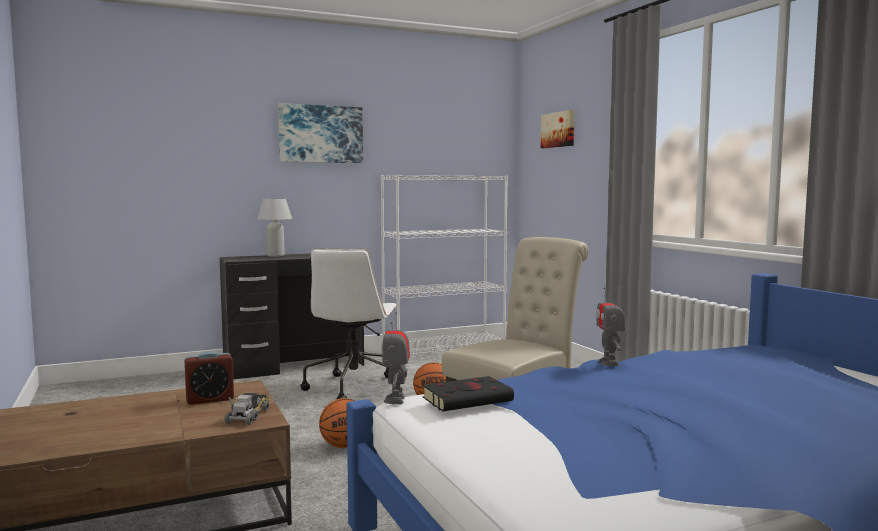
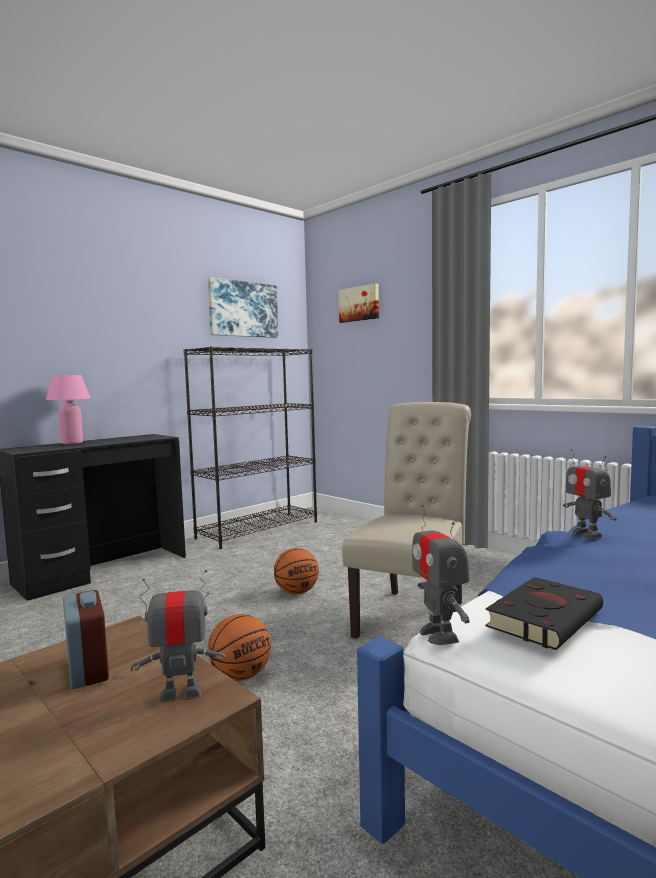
camera: 20 degrees left, 0 degrees up
alarm clock [184,351,234,405] -> alarm clock turned 75 degrees counterclockwise [63,590,109,689]
toy truck [225,393,270,425] -> toy robot [131,570,225,702]
white table lamp [257,199,292,257] -> pink table lamp [46,375,90,444]
picture [278,103,363,163] -> picture moved to [208,277,278,338]
white office chair [301,249,402,399] -> none
white bookcase [380,175,508,354] -> black bookcase [184,346,317,549]

